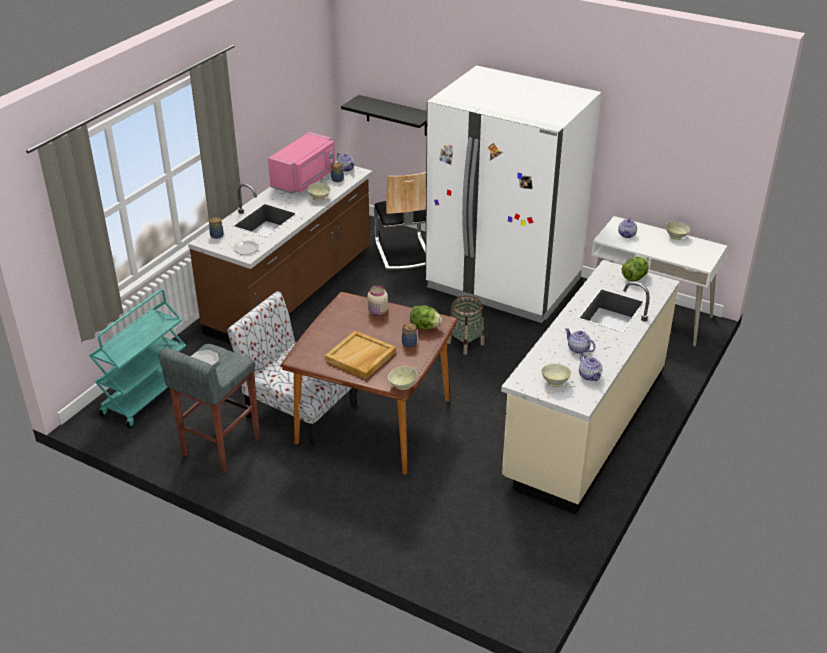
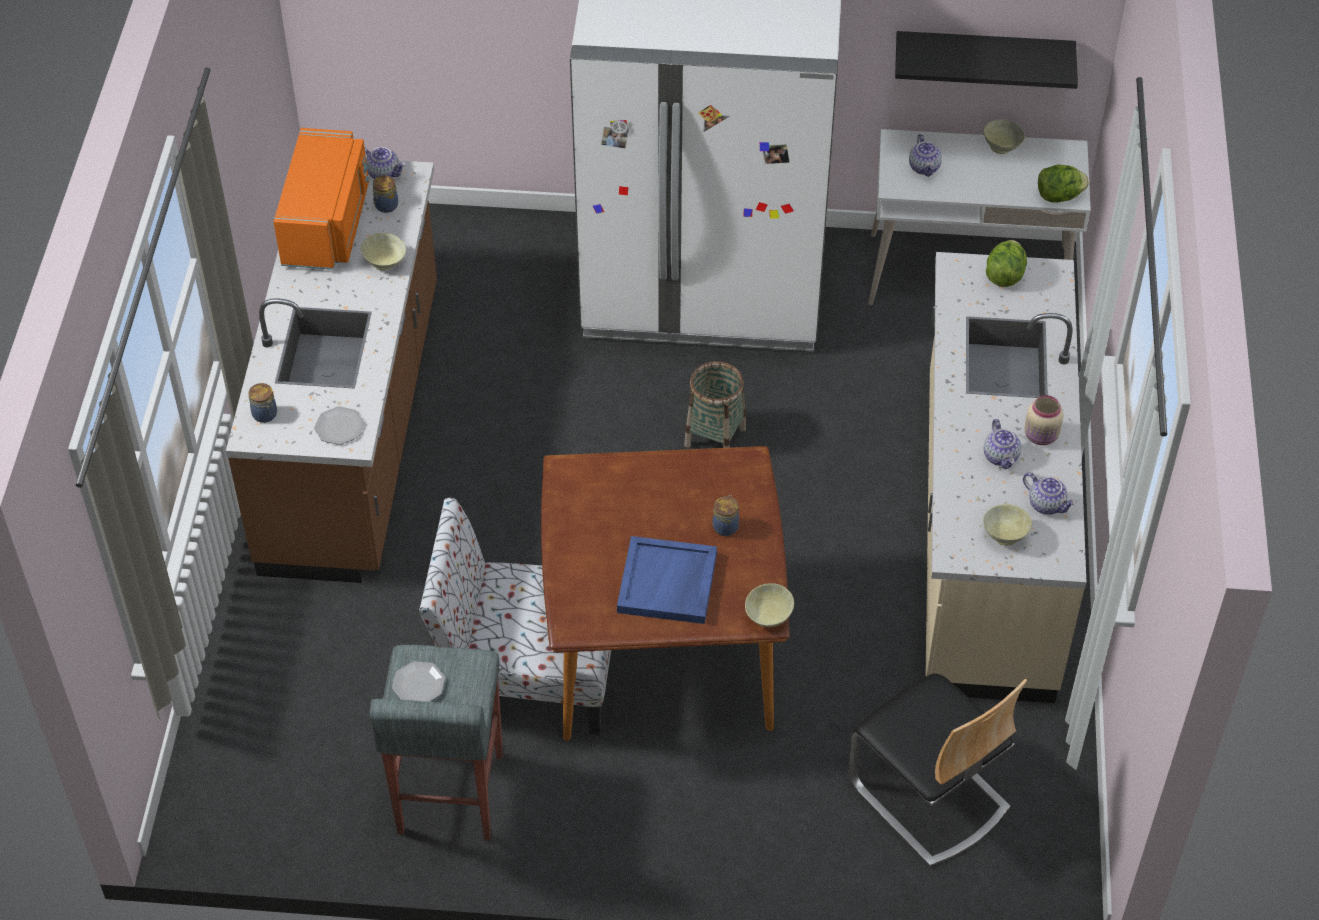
camera: 25 degrees left, 15 degrees up
turquoise cart [89,289,186,428] -> none
pink microwave [268,132,335,194] -> orange microwave [273,128,369,270]
beige tray [325,331,396,379] -> blue tray [617,536,717,624]
black shelf [341,95,427,136] -> black shelf moved to [895,31,1078,89]
beige jar [367,286,388,316] -> beige jar moved to [1024,395,1064,445]
chair [374,172,426,270] -> chair moved to [849,673,1027,867]
lettuce [410,305,442,329] -> lettuce moved to [1038,165,1089,203]
teapot [565,328,595,354] -> teapot turned 120 degrees counterclockwise [984,419,1021,469]

